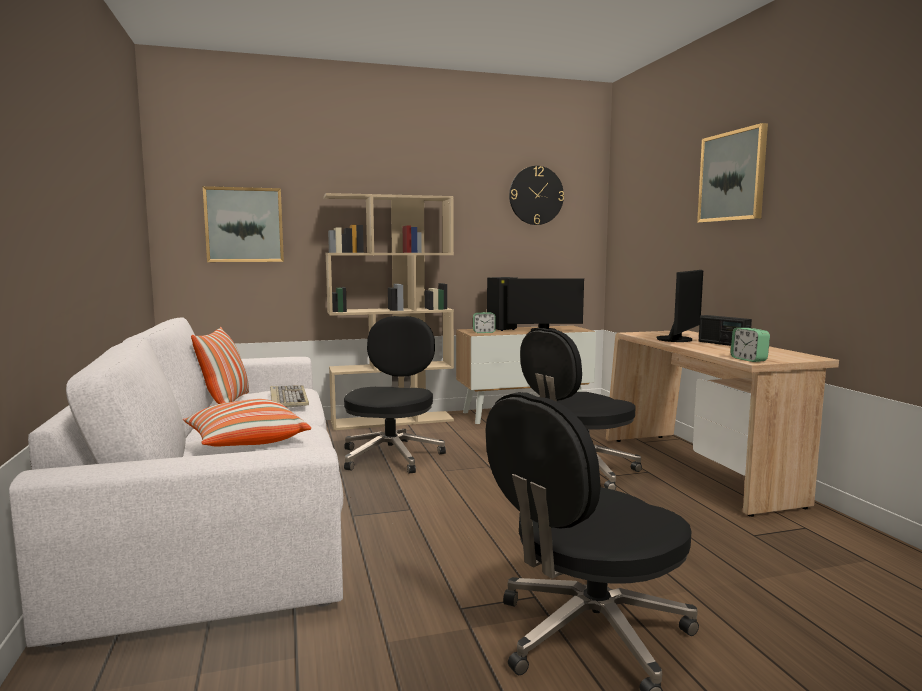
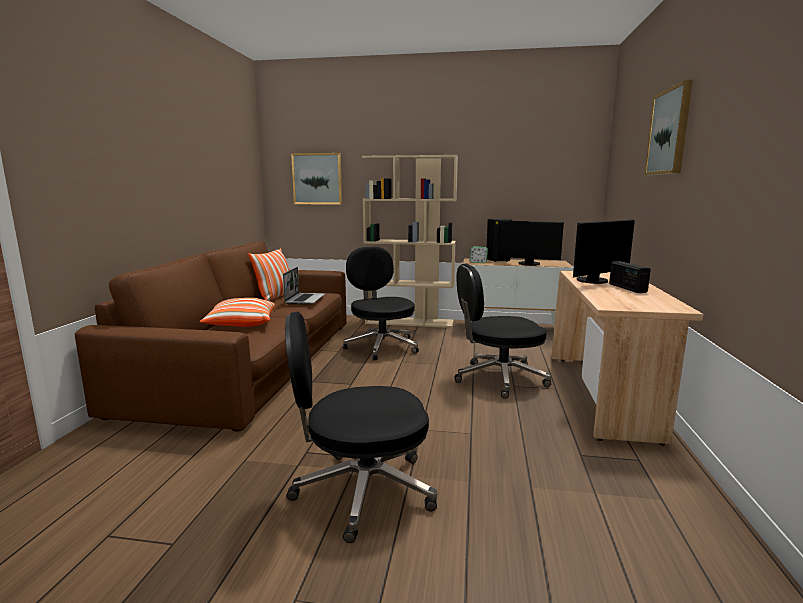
camera: 25 degrees right, 5 degrees up
white sofa [9,318,343,647] -> brown sofa [75,241,347,431]
keyboard [270,385,309,408] -> laptop [283,267,325,305]
black office chair [344,316,446,474] -> black office chair turned 60 degrees counterclockwise [343,247,419,360]
wall clock [509,166,564,225] -> none
alarm clock [730,328,770,362] -> none

